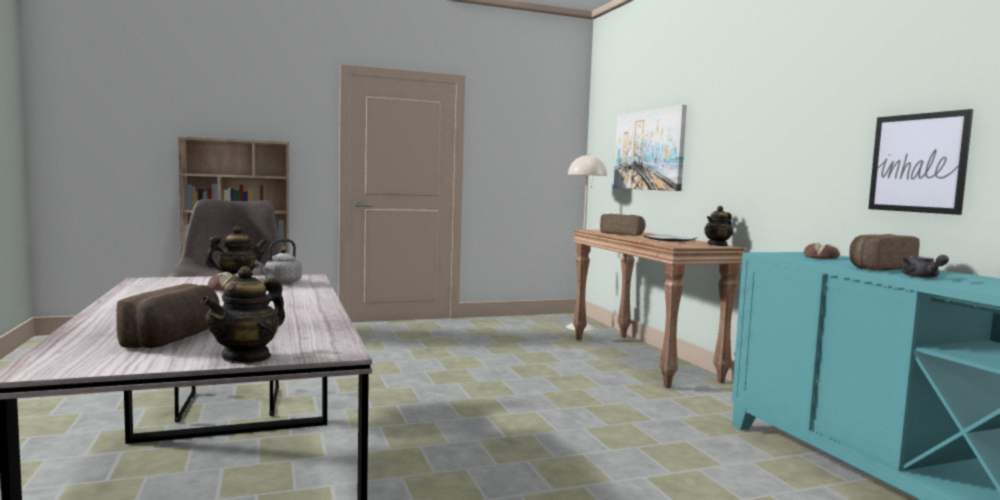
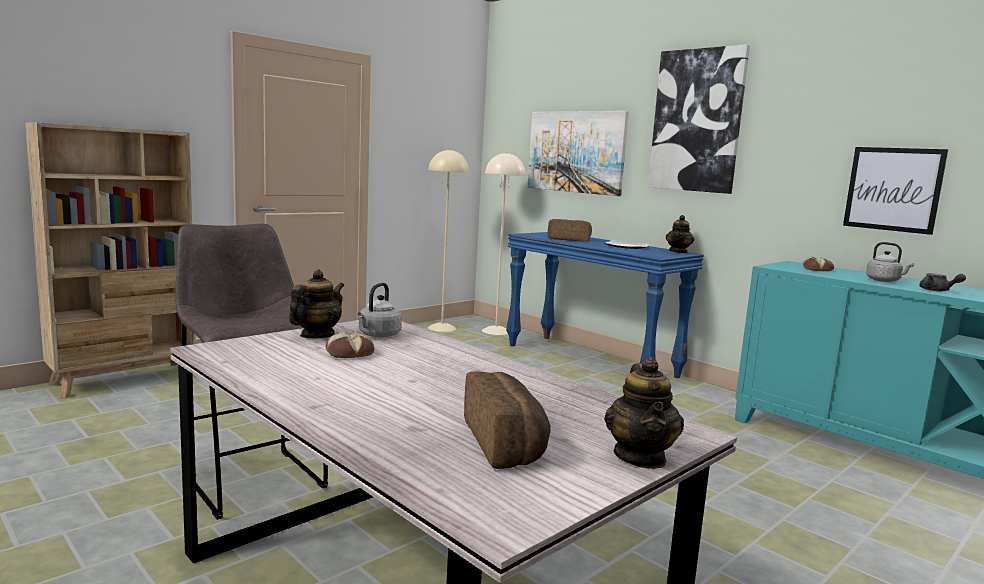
camera: 25 degrees left, 5 degrees up
brown console table [573,230,745,388] -> blue console table [506,232,704,379]
bread [849,234,920,270] -> grey kettle [866,242,914,282]
none -> beige floor lamp [428,149,469,332]
none -> picture [648,44,750,194]

